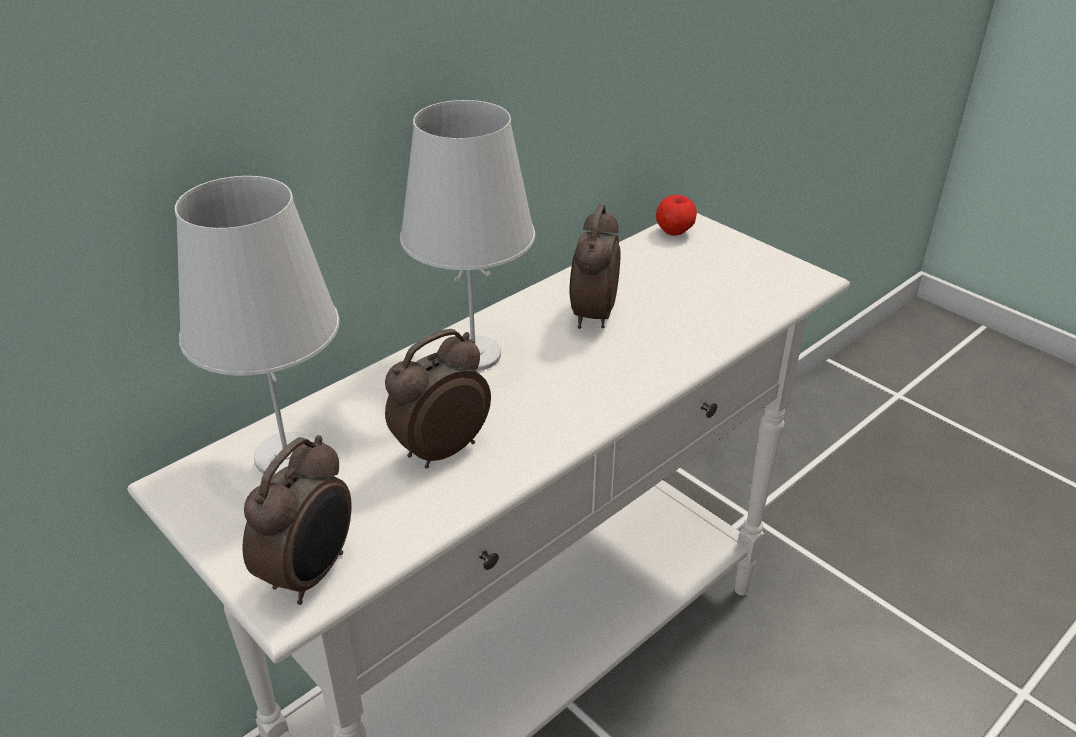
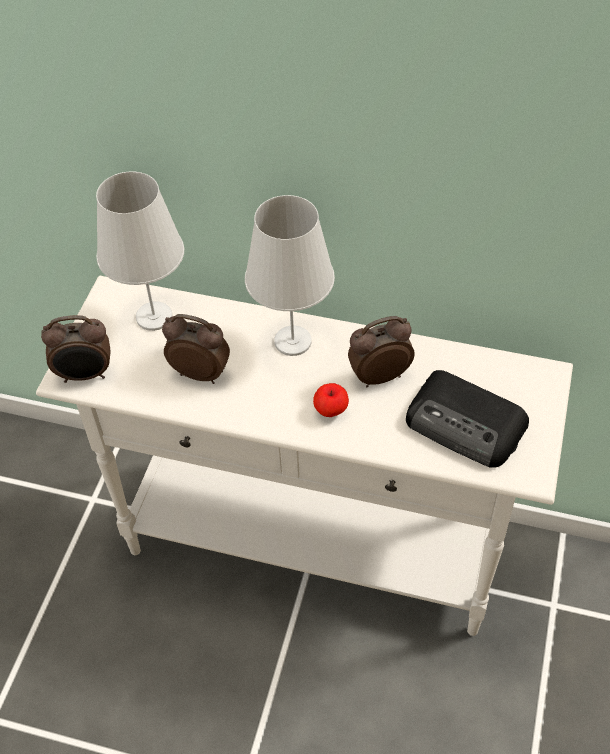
camera: 60 degrees right, 15 degrees up
apple [656,195,697,236] -> apple moved to [313,383,349,417]
none -> radio [406,370,529,468]

